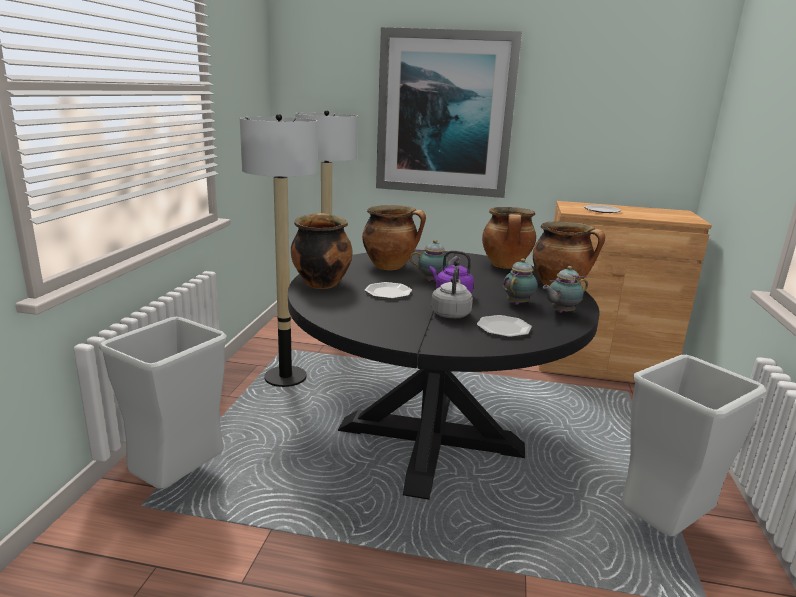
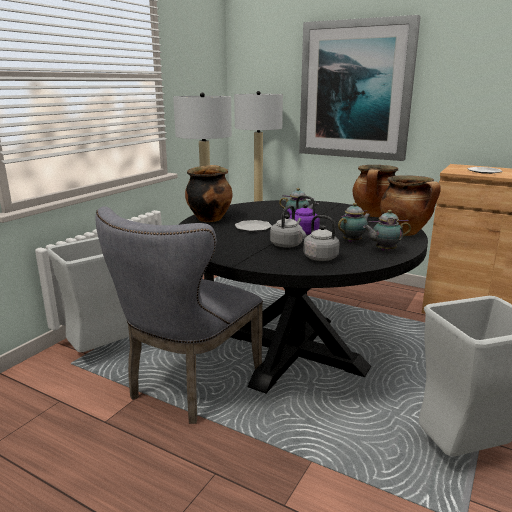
camera: 20 degrees right, 0 degrees up
cooking pot [362,205,426,270] -> none
plate [477,315,532,337] -> grey kettle [300,215,339,261]
none -> grey chair [95,206,263,424]

